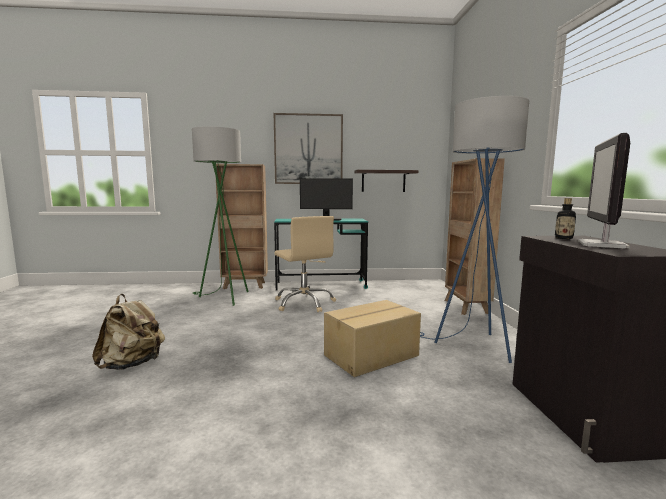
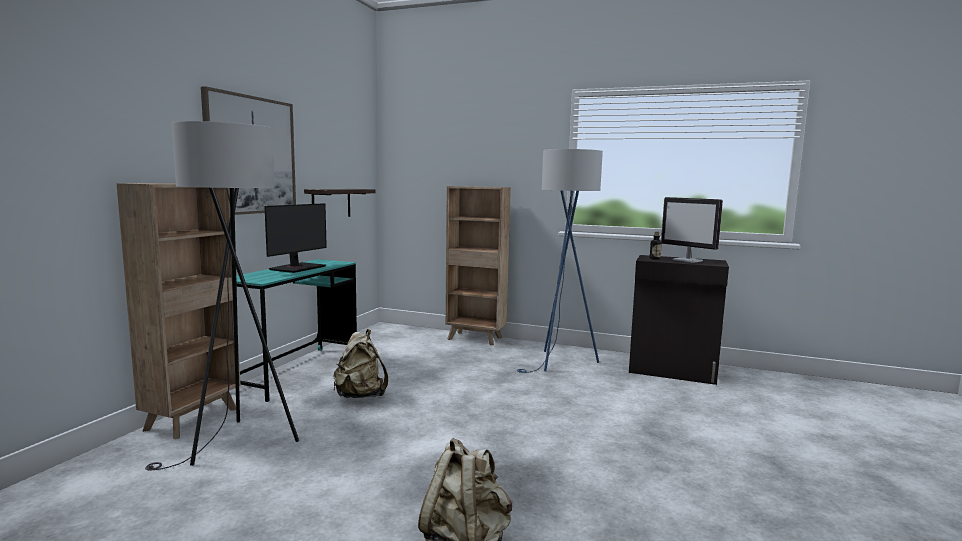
camera: 65 degrees left, 0 degrees up
green floor lamp [192,126,249,306] -> grey floor lamp [145,121,299,470]
beige office chair [274,216,336,312] -> beige backpack [333,329,388,398]
cardboard box [324,300,421,377] -> none

